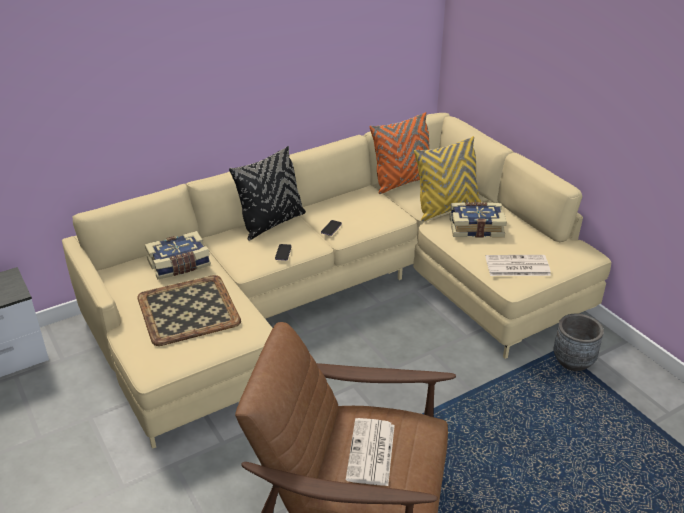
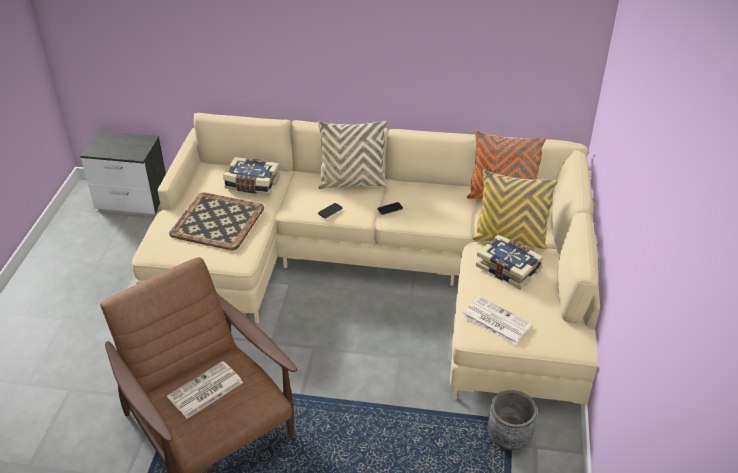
camera: 40 degrees right, 5 degrees up
black pillow [229,146,306,241] -> beige pillow [318,121,387,189]

